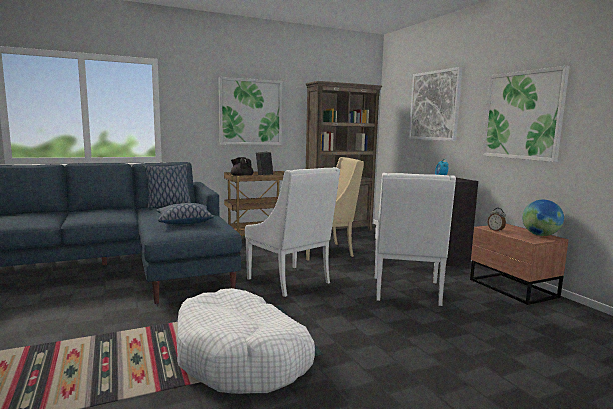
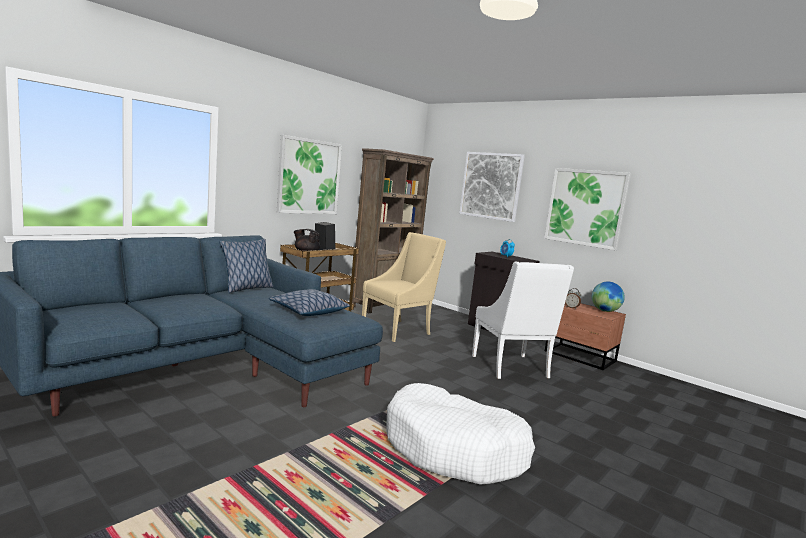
camera: 25 degrees left, 0 degrees up
white armchair [245,167,340,297] -> none

